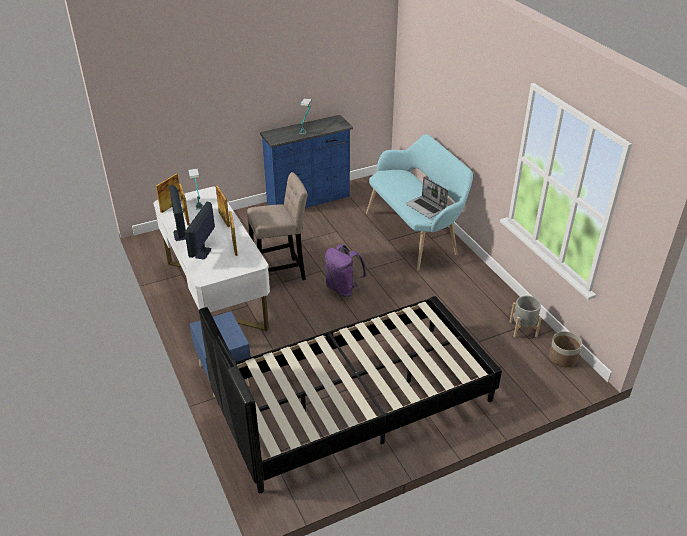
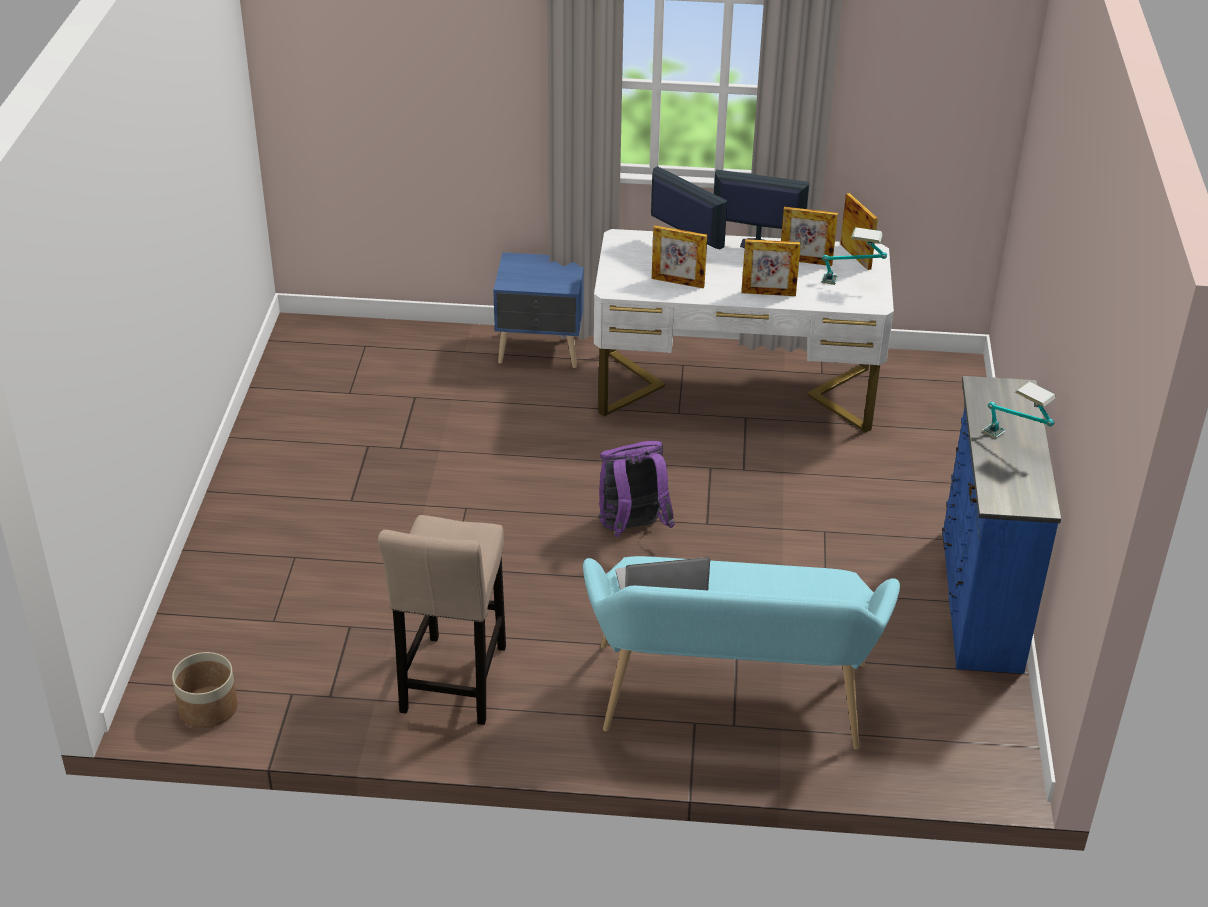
camera: 120 degrees right, 0 degrees up
black bed [199,296,502,493] -> none
beige stool [247,172,308,280] -> beige stool moved to [378,515,506,725]
grey planter [510,296,542,337] -> none

